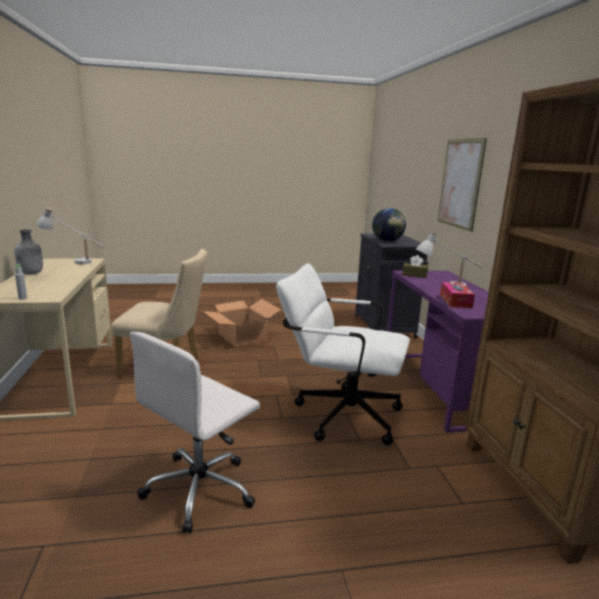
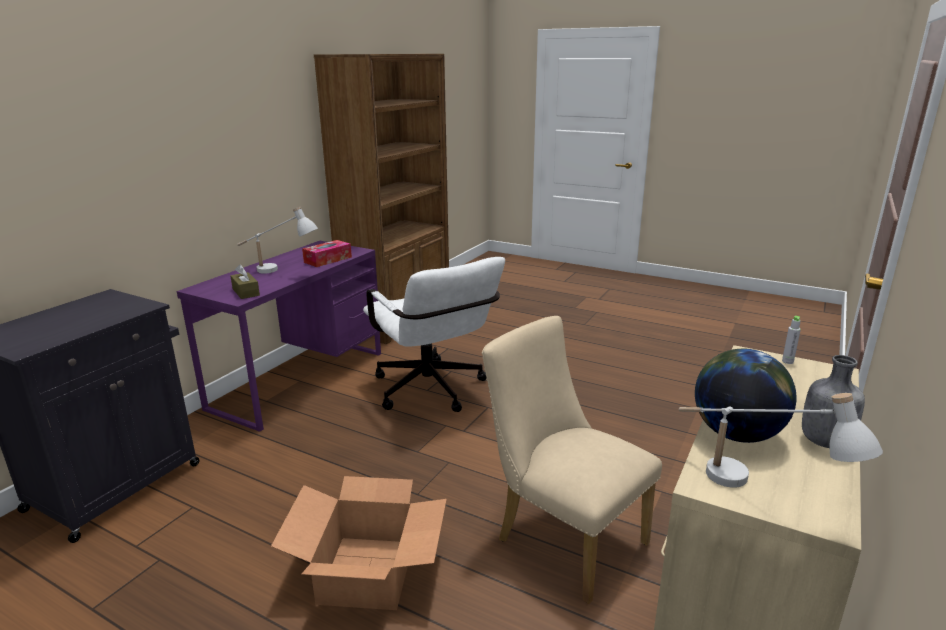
camera: 140 degrees left, 5 degrees up
white office chair [130,332,260,533] -> none
globe [372,208,406,242] -> globe moved to [695,349,797,443]
picture [438,138,487,232] -> none

